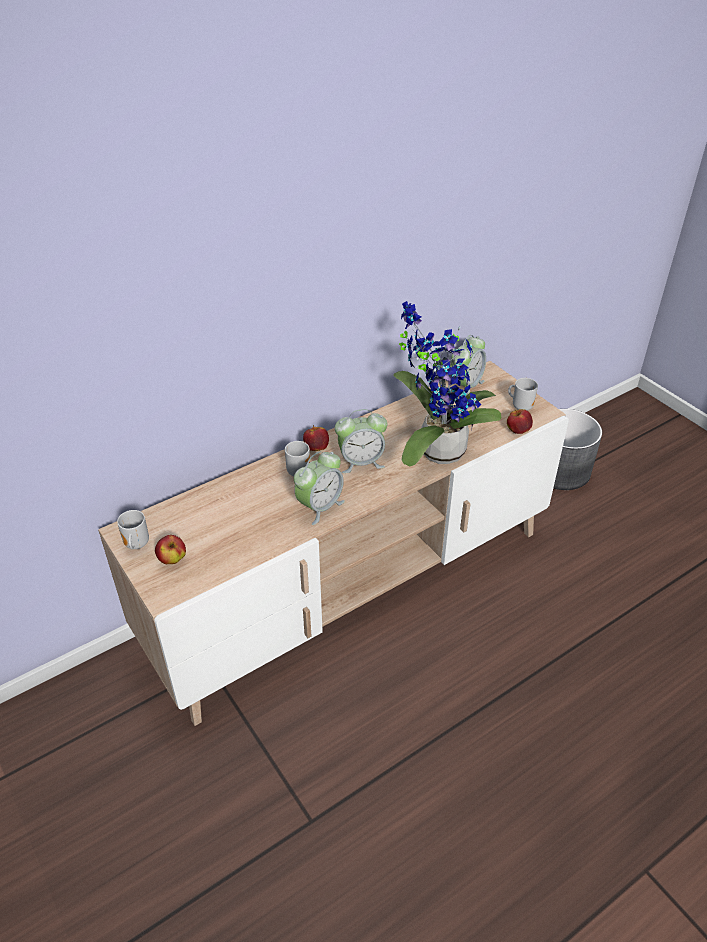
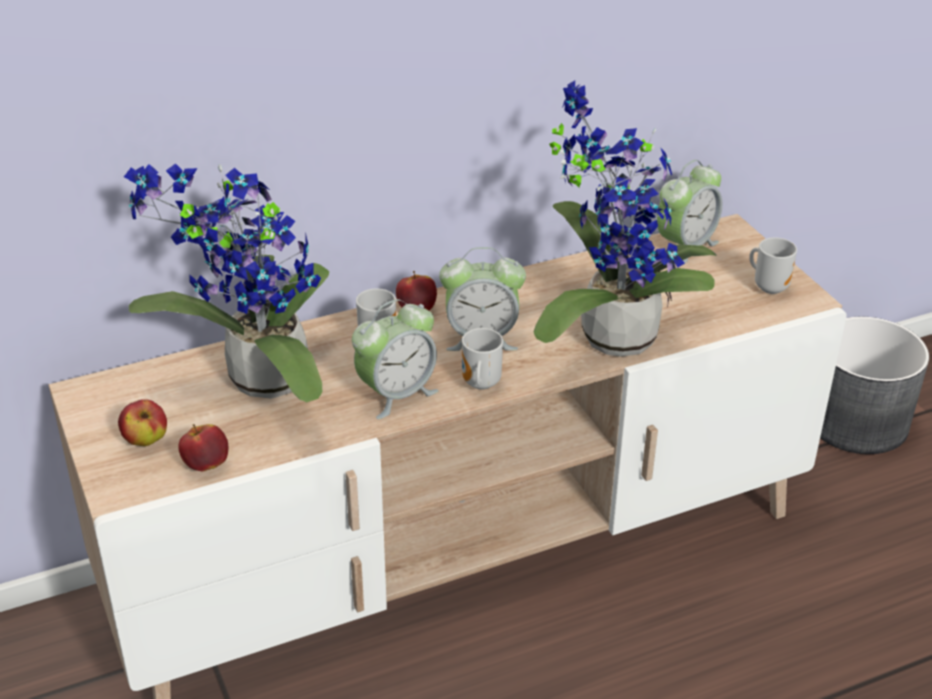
camera: 10 degrees right, 5 degrees down
mug [117,510,149,549] -> mug moved to [462,328,503,390]
apple [507,409,533,434] -> apple moved to [178,424,228,471]
none -> potted plant [124,163,329,402]

